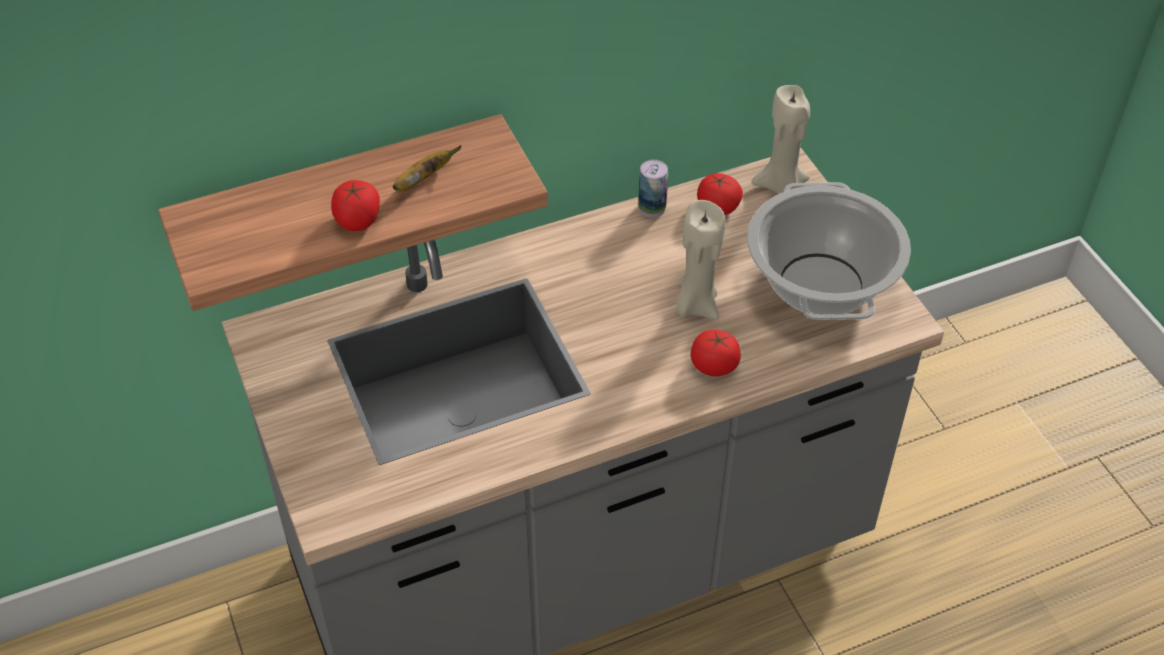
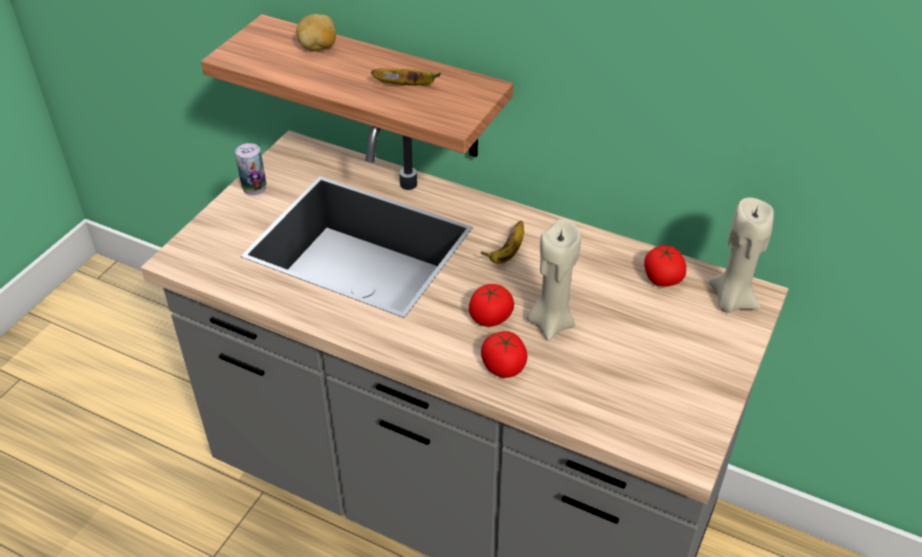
camera: 50 degrees right, 5 degrees down
tomato [331,180,380,231] -> tomato moved to [469,284,514,327]
can [638,160,668,218] -> can moved to [235,143,266,196]
cooking pot [747,182,911,320] -> none
none -> potato [296,14,336,51]
none -> banana [481,221,524,264]

